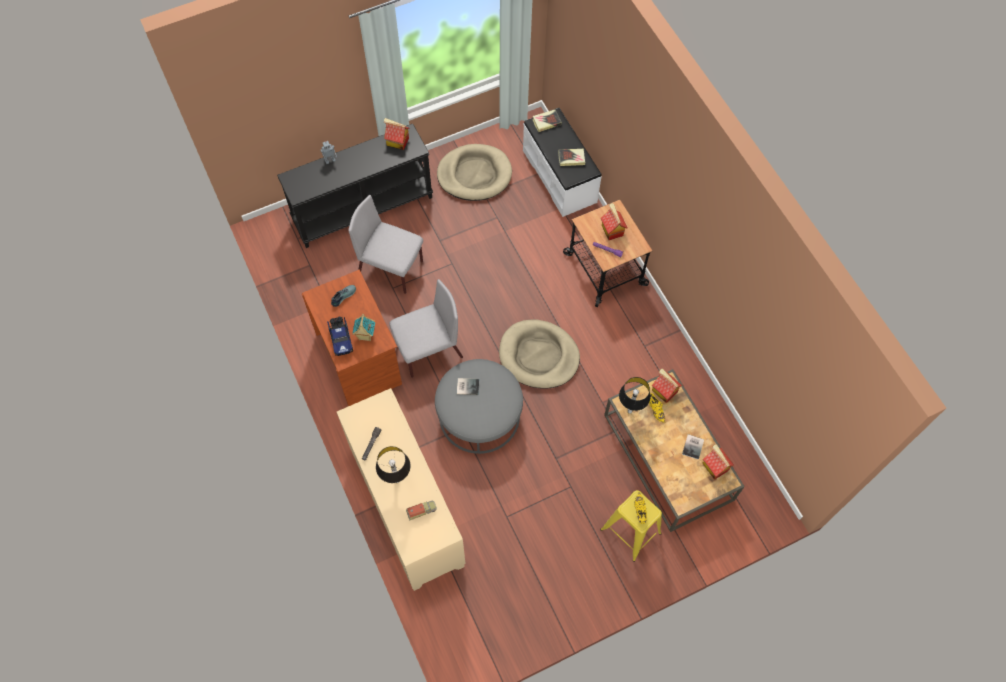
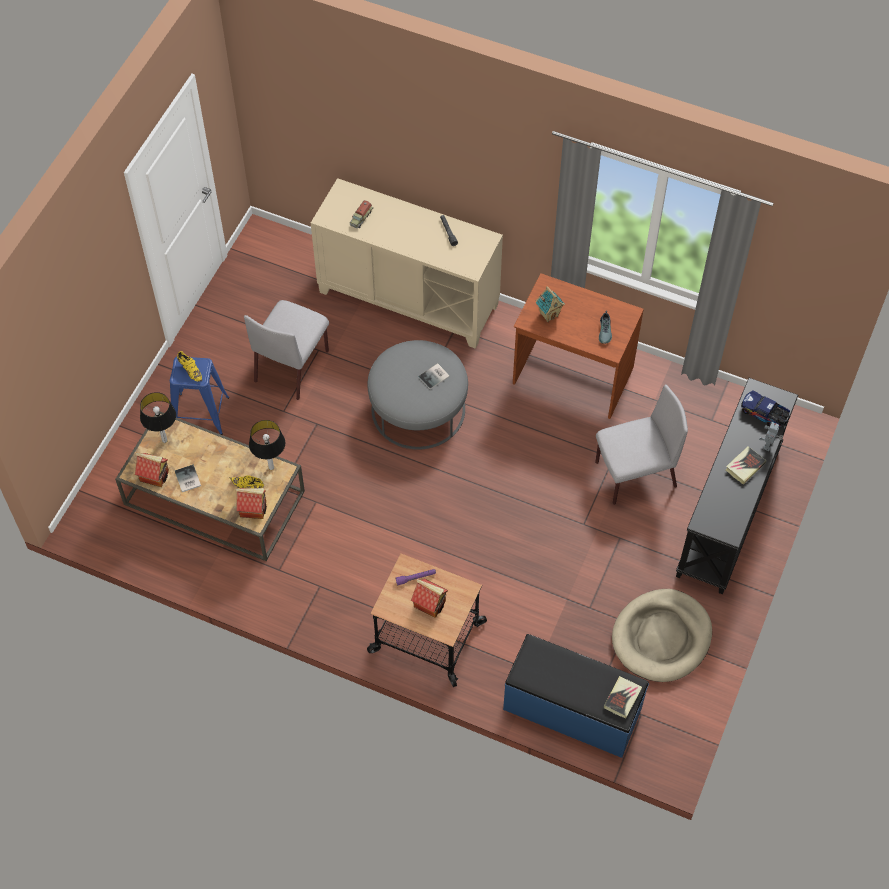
camera: 140 degrees right, 5 degrees down
toy truck [327,317,353,356] -> toy truck moved to [741,390,790,427]
table lamp [376,446,411,483] -> table lamp moved to [140,392,176,443]
toy house [384,118,409,150] -> none
grey chair [389,279,463,378] -> grey chair moved to [244,300,329,400]
beige dog bed [499,319,580,389] -> none
white bench [523,108,602,217] -> blue bench [503,634,649,758]
book [558,149,585,166] -> book moved to [726,446,766,485]
yellow stool [600,490,662,562] -> blue stool [170,357,229,435]

